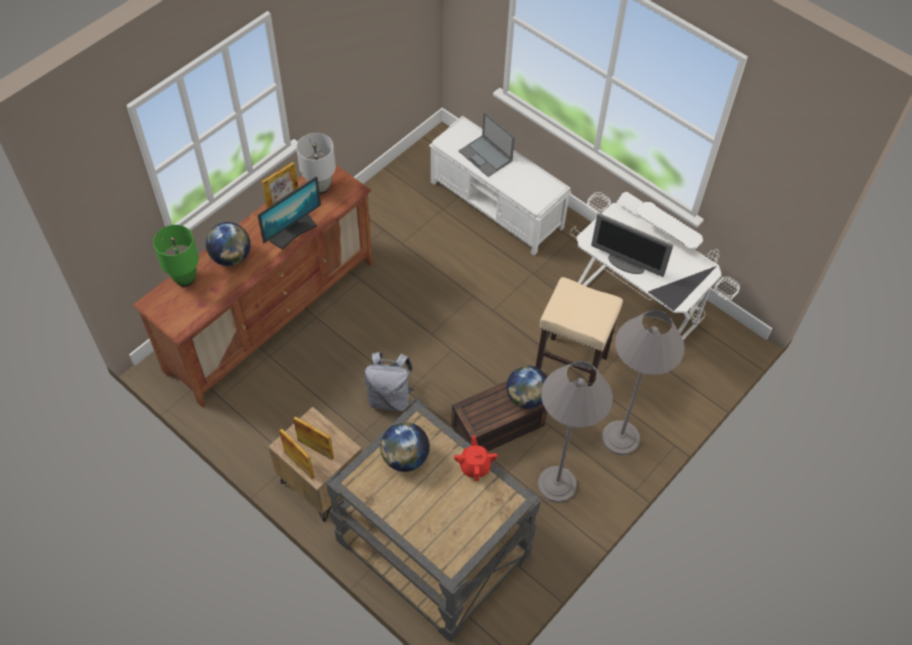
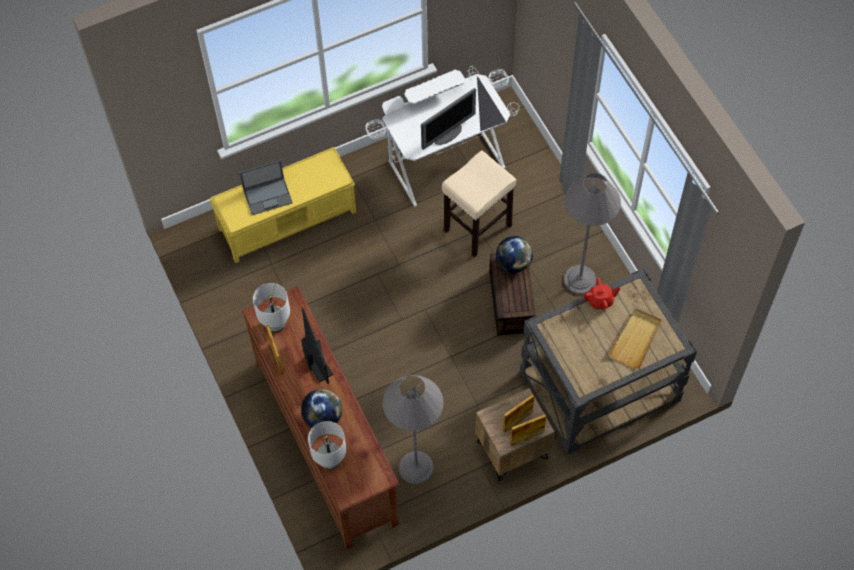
camera: 65 degrees left, 5 degrees up
green table lamp [153,225,199,287] -> white table lamp [308,421,346,470]
grey backpack [364,352,414,411] -> none
globe [380,422,430,472] -> none
white bench [429,116,572,255] -> yellow bench [210,147,356,263]
red teapot [454,435,498,481] -> red teapot turned 150 degrees clockwise [583,277,620,309]
grey floor lamp [602,310,685,455] -> grey floor lamp moved to [383,375,443,484]
none -> beige tray [609,308,662,369]

